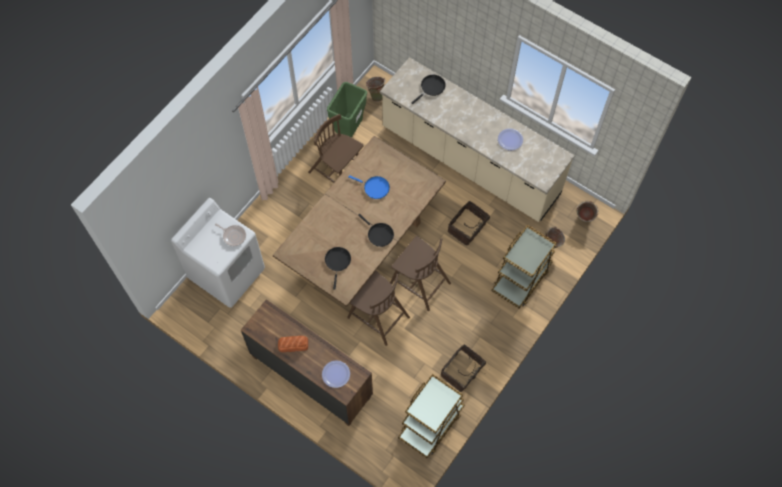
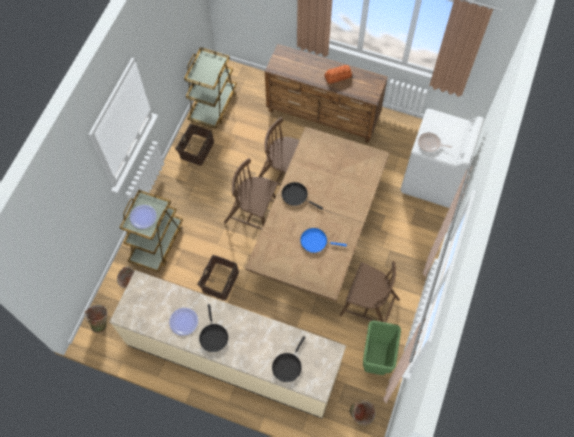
camera: 165 degrees right, 0 degrees up
plate [322,361,350,388] -> plate moved to [130,205,157,229]
black frying pan [325,247,351,289] -> black frying pan moved to [199,304,228,352]

